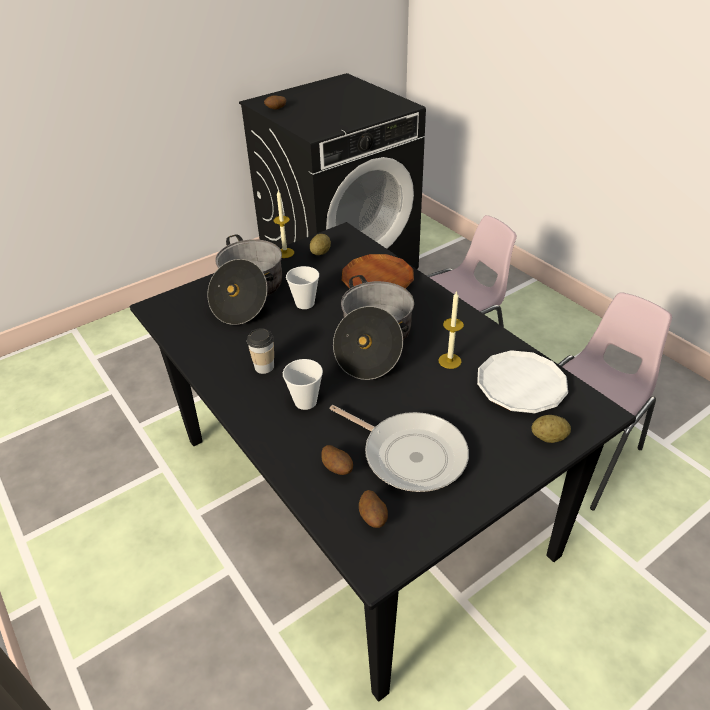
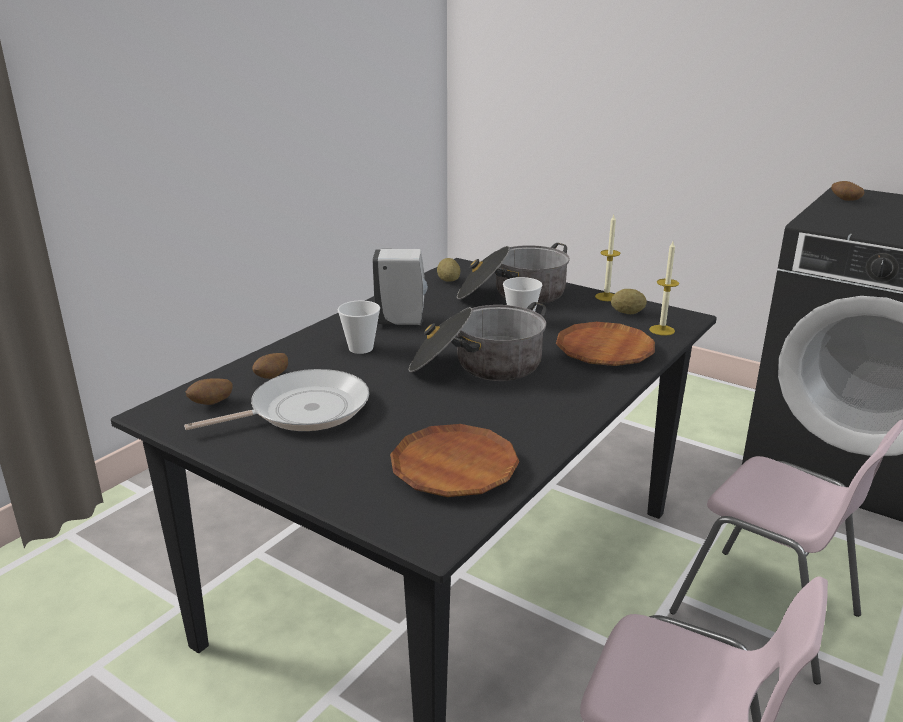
camera: 70 degrees right, 15 degrees down
cup [247,328,274,374] -> white soap dispenser [373,249,428,326]
frying pan [329,405,469,492] -> frying pan turned 135 degrees counterclockwise [184,369,369,431]
candle [439,290,464,369] -> candle moved to [649,241,679,336]
white plate [477,350,568,413] -> brown plate [390,424,519,497]
potato [532,415,571,443] -> potato moved to [437,258,460,282]

